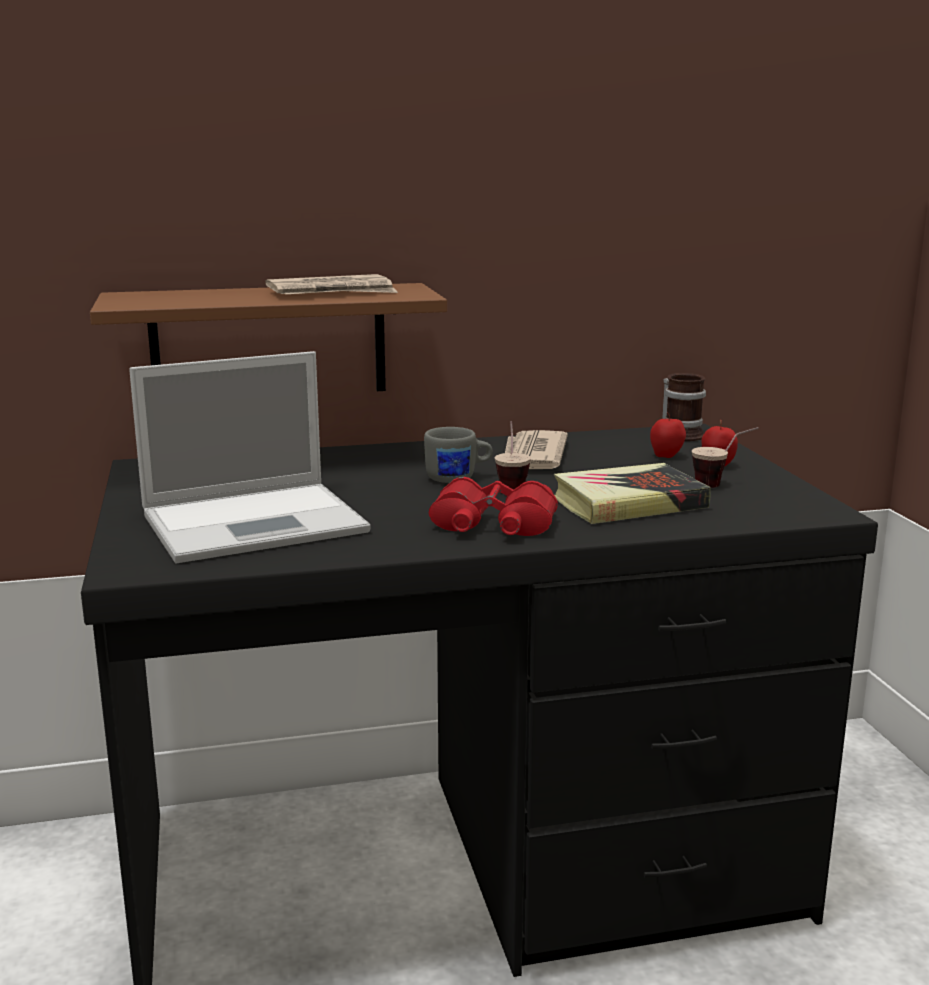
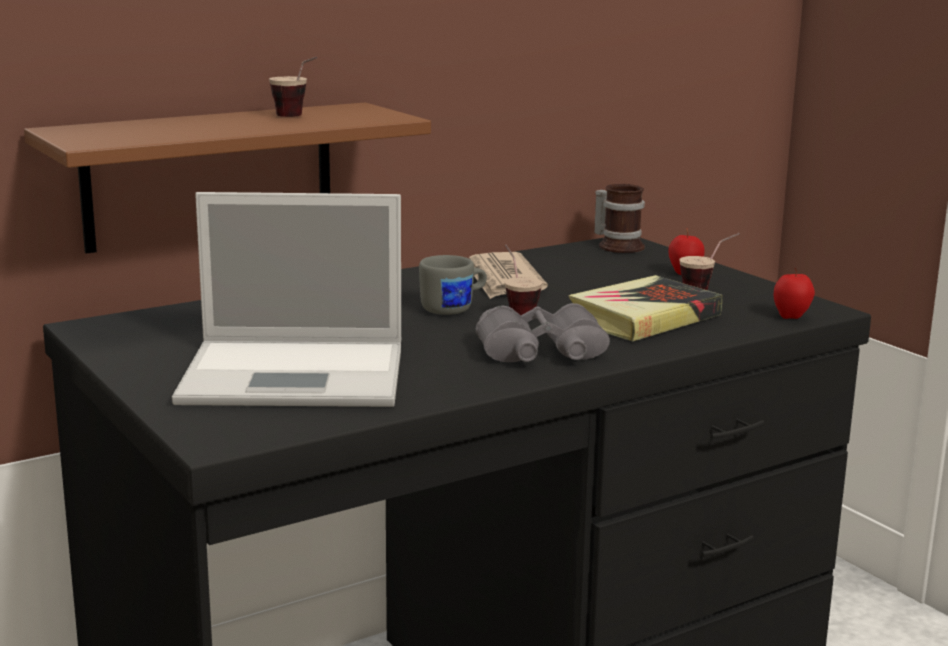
camera: 20 degrees left, 0 degrees up
laptop [129,351,370,563] -> laptop turned 45 degrees clockwise [172,192,401,407]
newspaper [265,274,398,294] -> cup [269,57,317,117]
red binoculars [429,477,558,536] -> grey binoculars [476,303,610,362]
apple [650,412,686,458] -> apple moved to [774,267,815,319]

